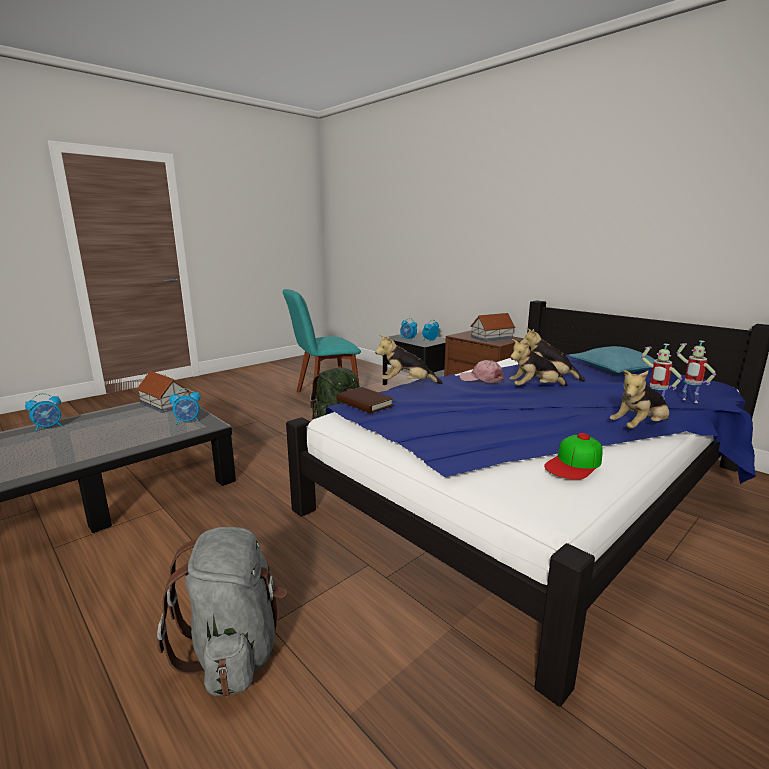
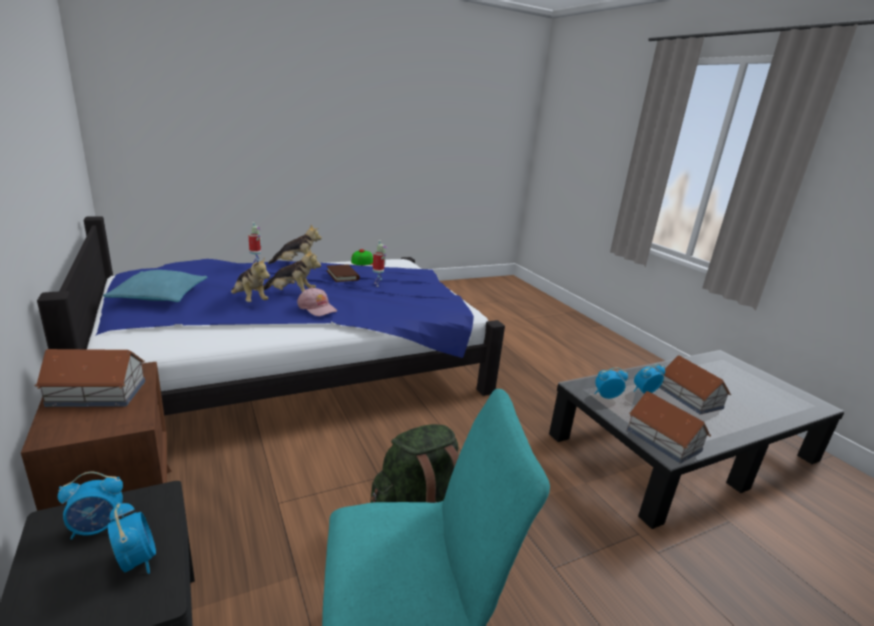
camera: 165 degrees left, 5 degrees up
alarm clock [25,393,62,432] -> alarm clock moved to [634,364,665,394]
grey backpack [157,527,287,696] -> none
brown book [337,387,394,413] -> brown book moved to [326,265,360,282]
plush toy [375,335,443,384] -> none
toy robot [676,340,716,403] -> toy robot moved to [373,240,388,287]
none -> toy house [659,356,731,415]

